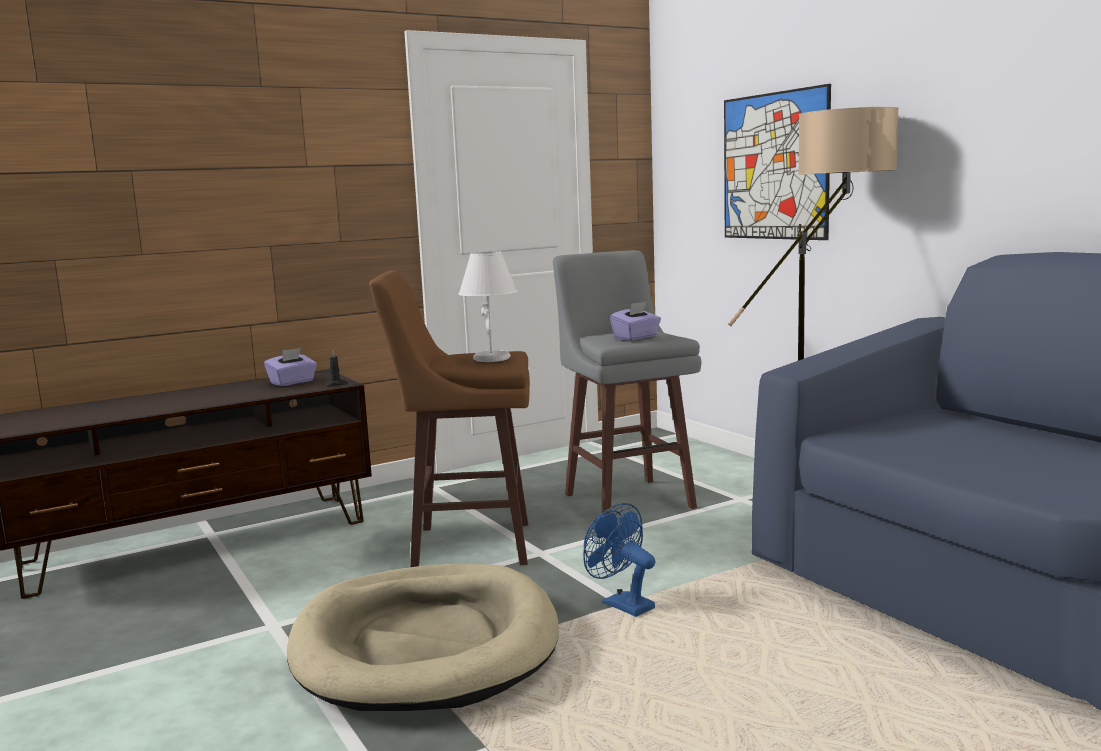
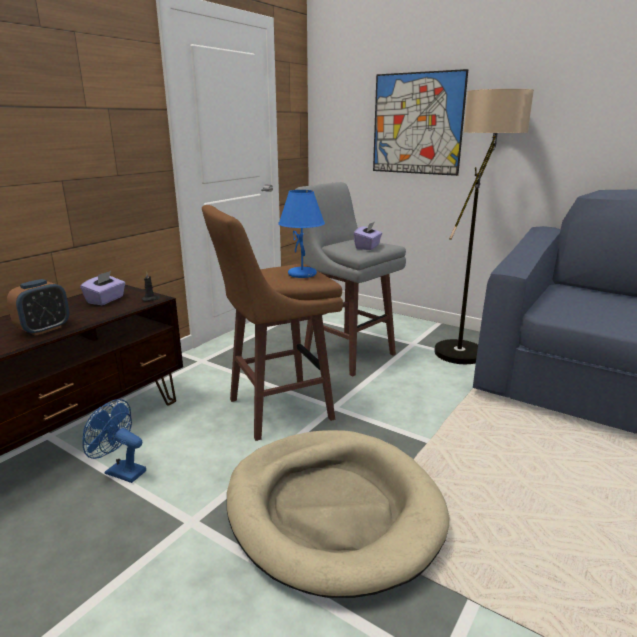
camera: 25 degrees left, 10 degrees up
white table lamp [458,251,518,362] -> blue table lamp [278,190,325,278]
blue fan [583,503,655,617] -> blue fan moved to [82,399,146,483]
none -> alarm clock [7,279,69,336]

